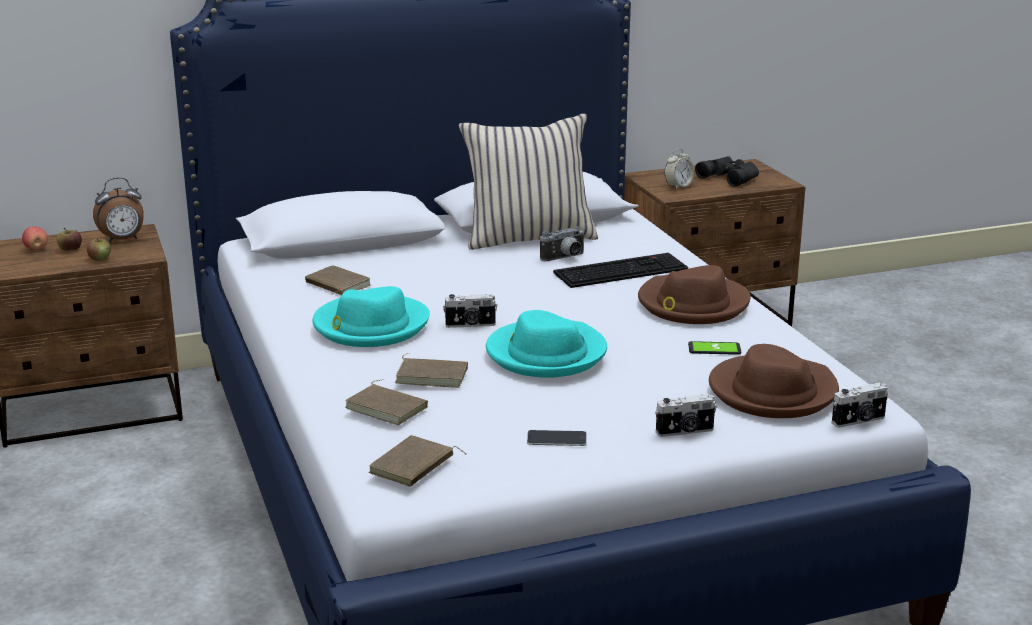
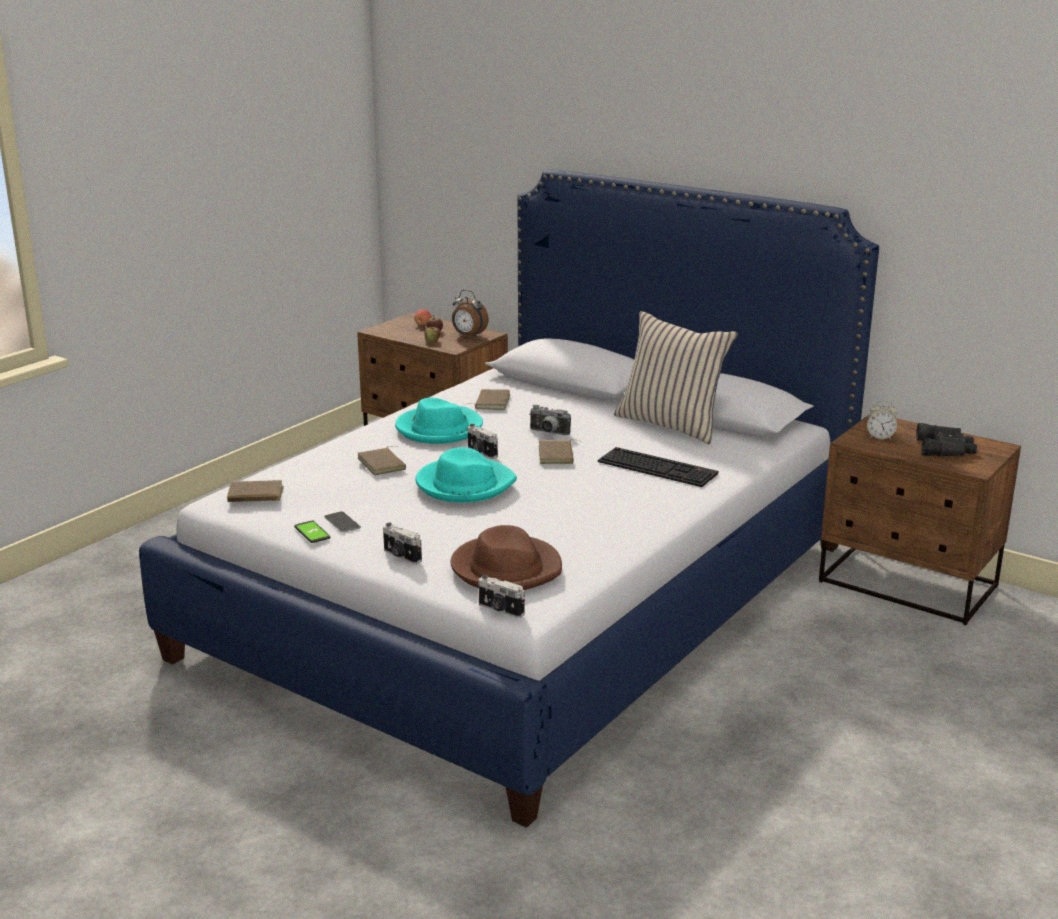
camera: 55 degrees right, 0 degrees up
brown book [345,380,428,425] -> brown book moved to [539,439,579,464]
camera [540,226,585,261] -> camera moved to [529,405,571,435]
brown hat [638,265,751,324] -> none
phone [688,341,741,355] -> phone moved to [294,521,330,543]

